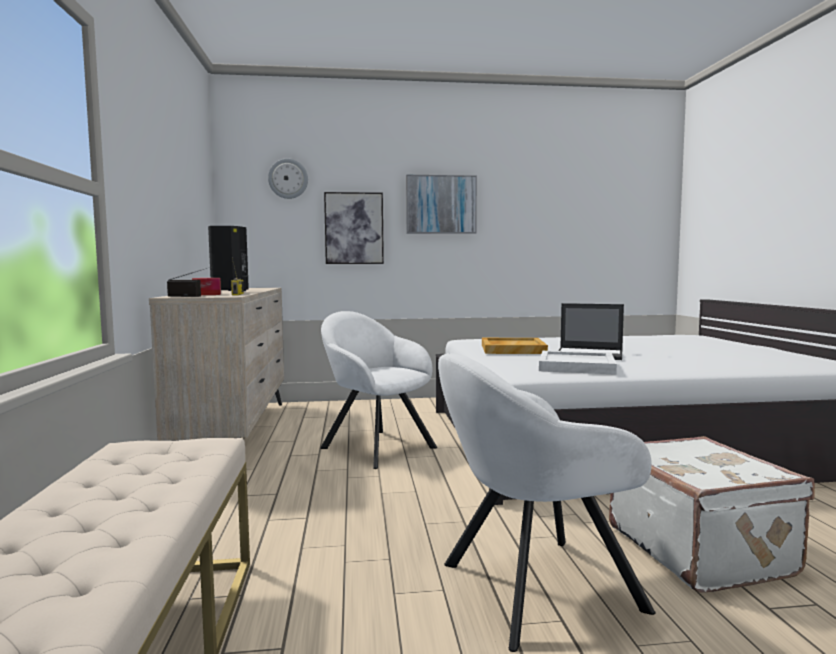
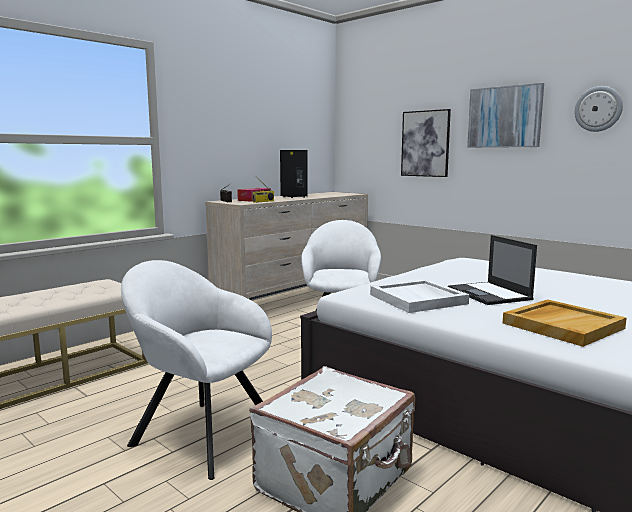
camera: 50 degrees right, 5 degrees up
wall clock [268,158,308,199] -> wall clock moved to [575,86,623,132]
beige tray [482,338,548,354] -> beige tray moved to [503,299,627,347]

